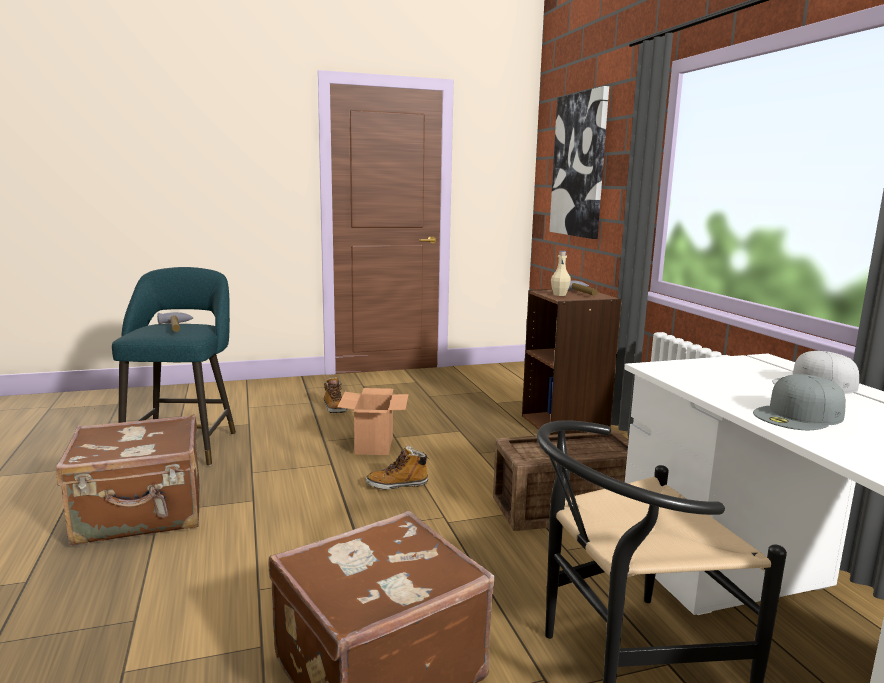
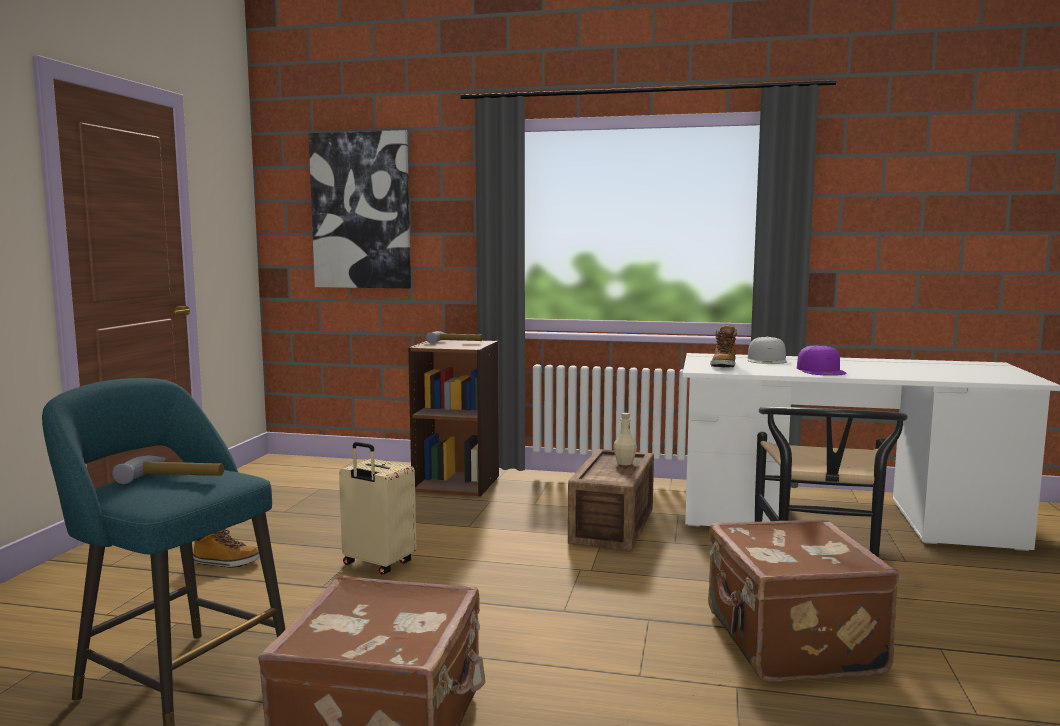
camera: 60 degrees left, 5 degrees down
cardboard box [337,388,409,455] -> beige suitcase [339,442,416,575]
boot [366,446,429,490] -> boot moved to [710,325,737,367]
beige bottle [551,251,571,296] -> beige bottle moved to [613,413,637,465]
grey cap [753,374,846,430] -> purple cap [797,345,846,376]

